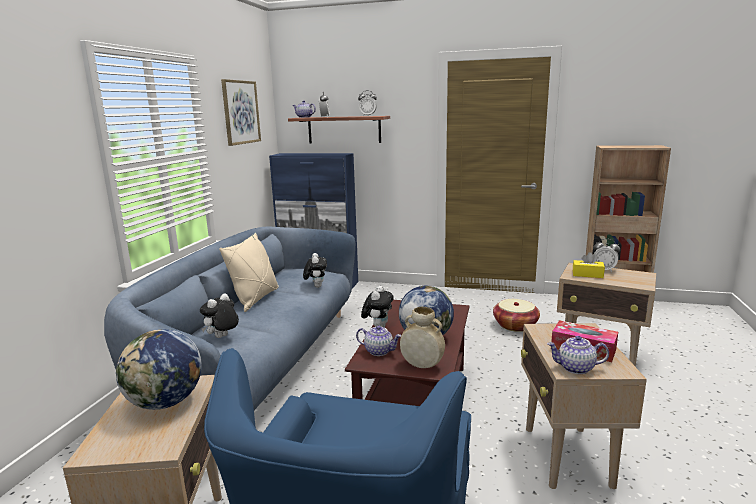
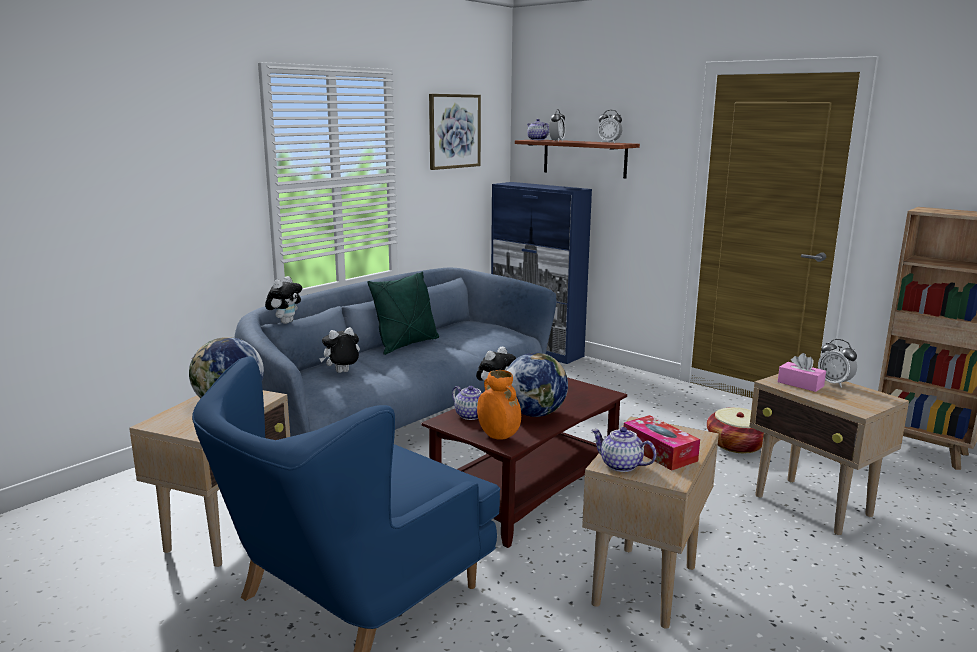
camera: 25 degrees right, 0 degrees up
beige pillow [219,233,279,312] -> green pillow [367,271,439,355]
plush toy [303,253,327,288] -> plush toy moved to [265,276,302,324]
beige vase [400,307,445,368] -> orange vase [477,370,521,440]
yellow tissue box [573,252,605,278] -> pink tissue box [778,353,826,392]

